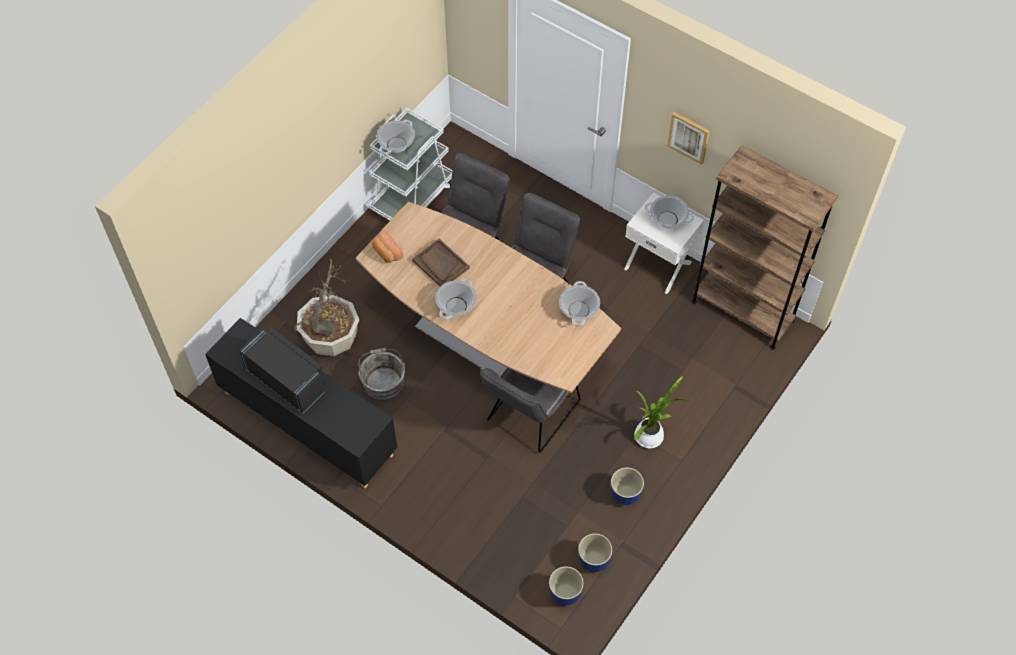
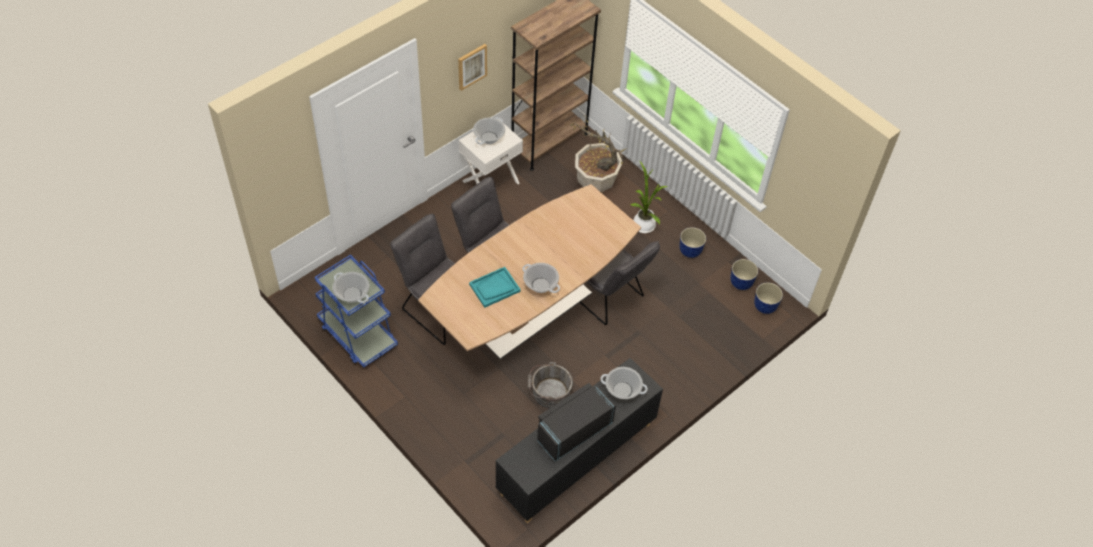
camera: 80 degrees left, 5 degrees down
potted plant [294,259,359,356] -> potted plant moved to [569,112,627,192]
white cart [369,108,453,221] -> blue cart [315,255,398,367]
bread [372,230,403,263] -> none
brown tray [412,239,470,286] -> turquoise tray [469,267,521,308]
cooking pot [559,281,600,326] -> cooking pot moved to [600,367,648,399]

